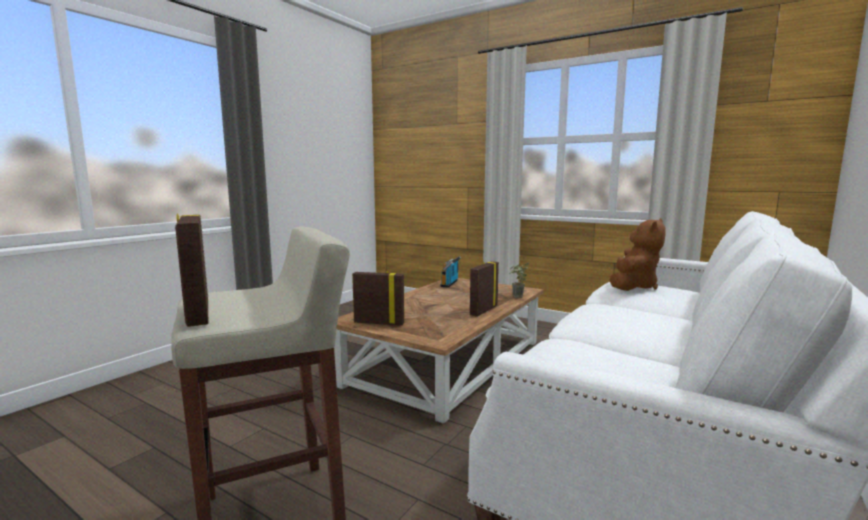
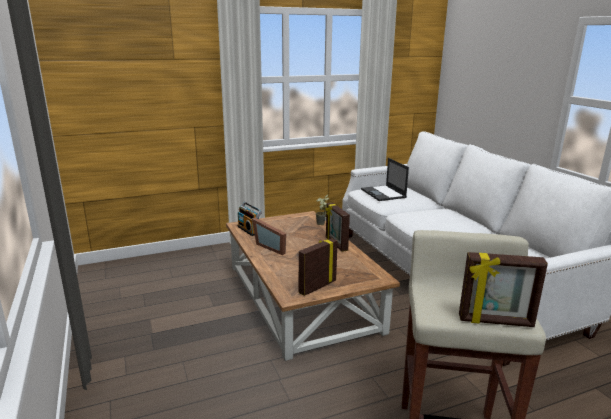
camera: 55 degrees left, 10 degrees up
brown plush toy [610,218,666,291] -> laptop [361,158,409,201]
none -> picture frame [252,218,286,255]

